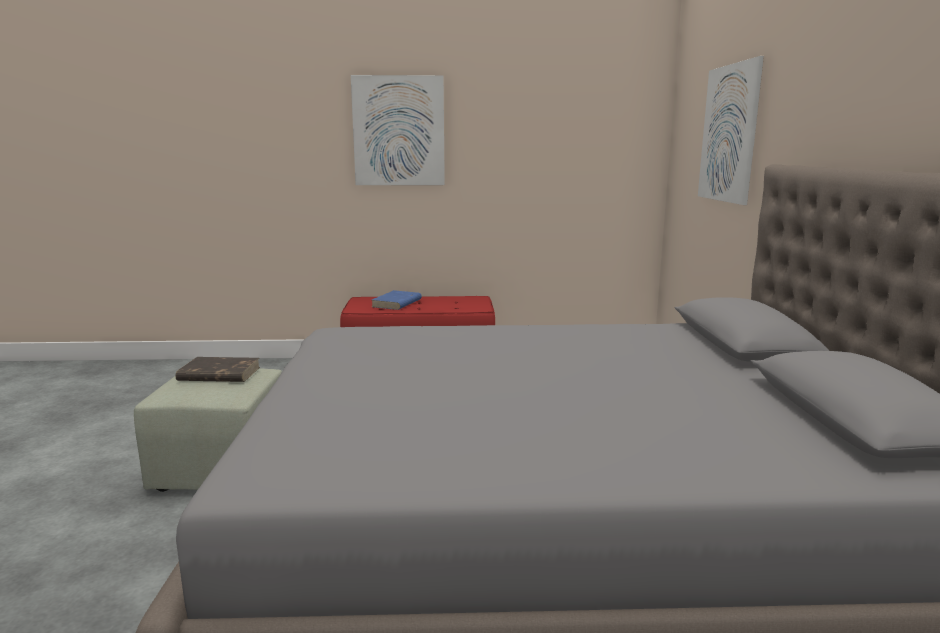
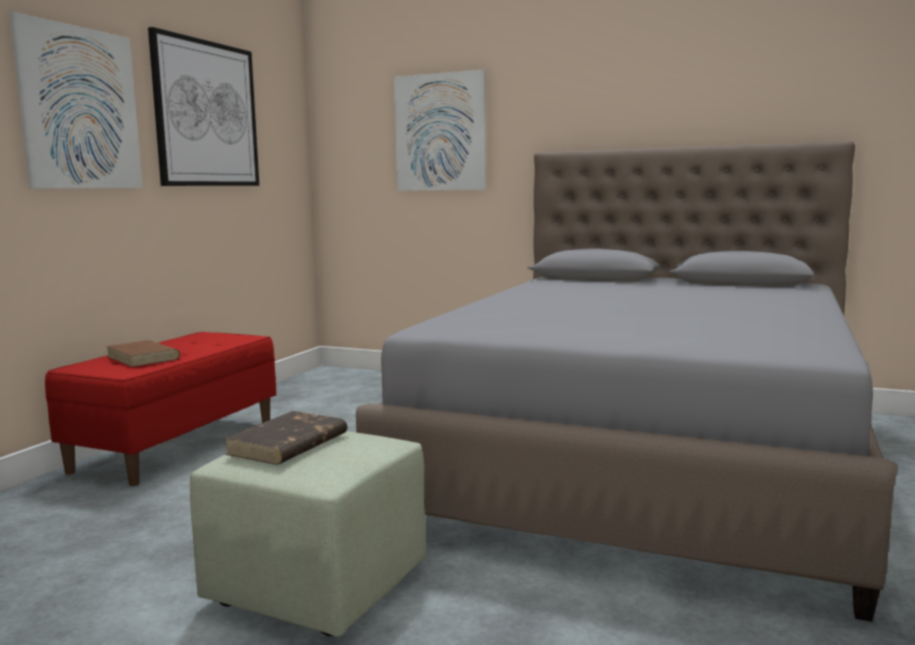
camera: 65 degrees left, 5 degrees down
blue book [372,290,422,310] -> brown book [106,340,180,367]
none -> picture [148,27,259,186]

